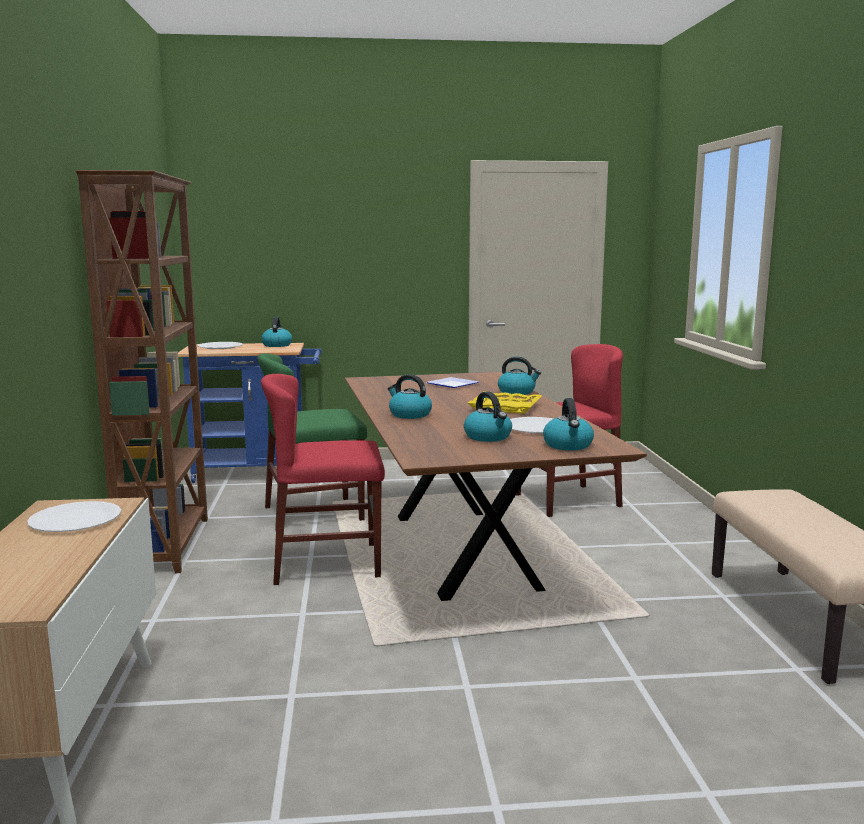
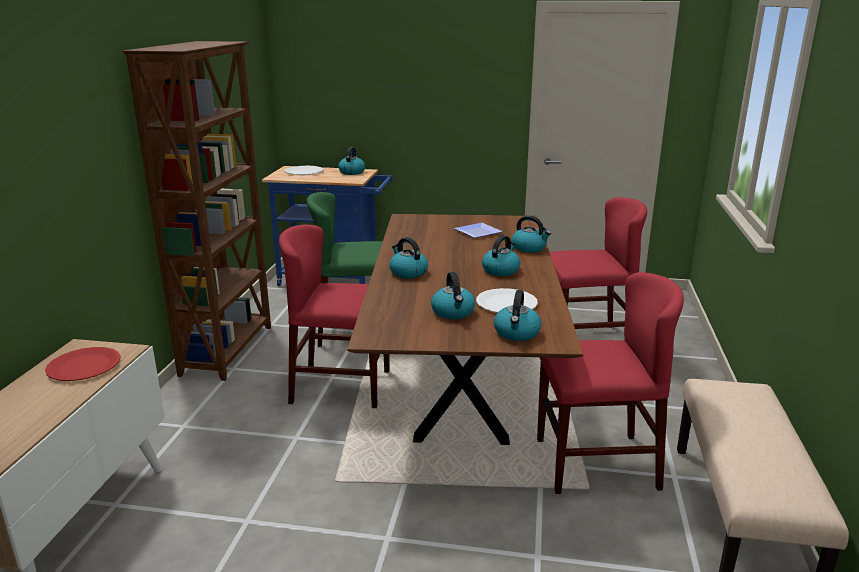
camera: 15 degrees right, 10 degrees up
white plate [27,501,121,532] -> red plate [45,347,121,381]
yellow tray [468,391,542,414] -> kettle [482,235,520,276]
none -> red chair [537,272,684,494]

